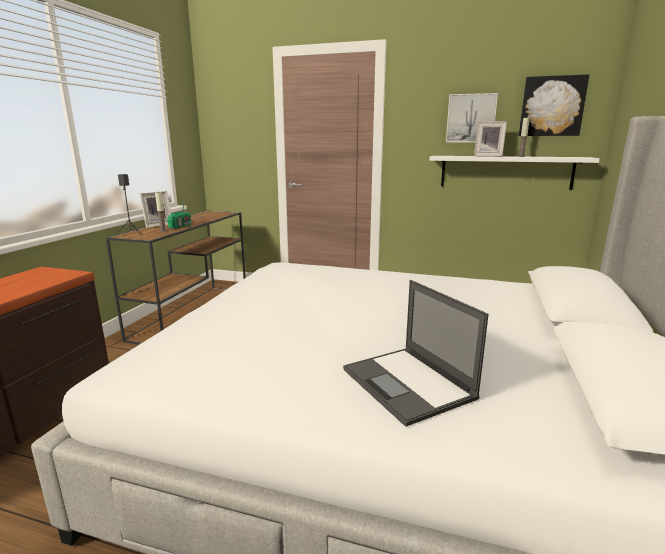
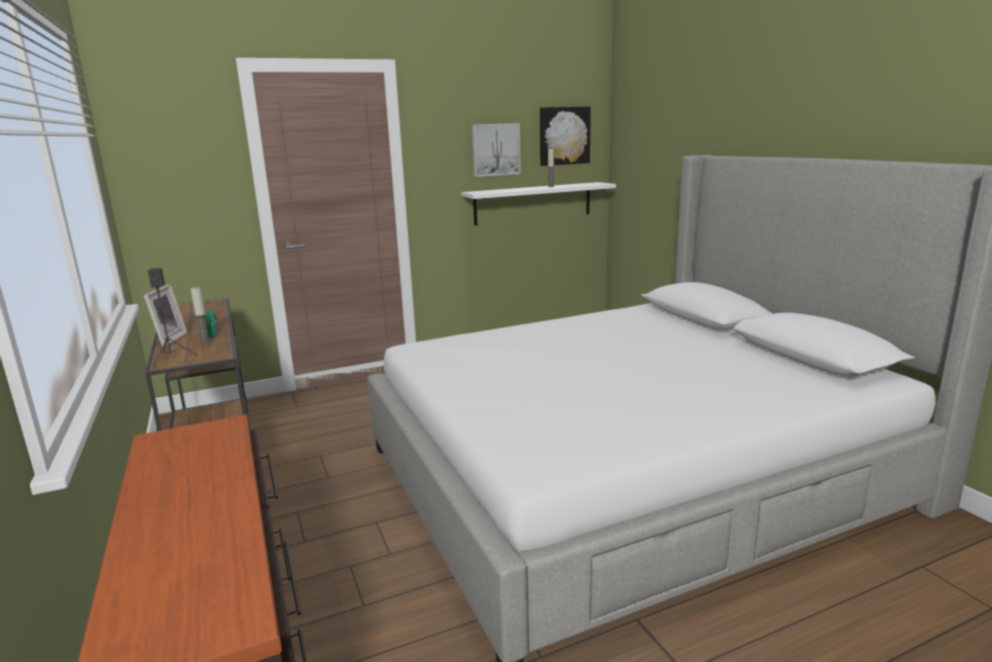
camera: 40 degrees left, 0 degrees up
laptop [343,280,489,427] -> none
picture frame [474,121,507,157] -> none

